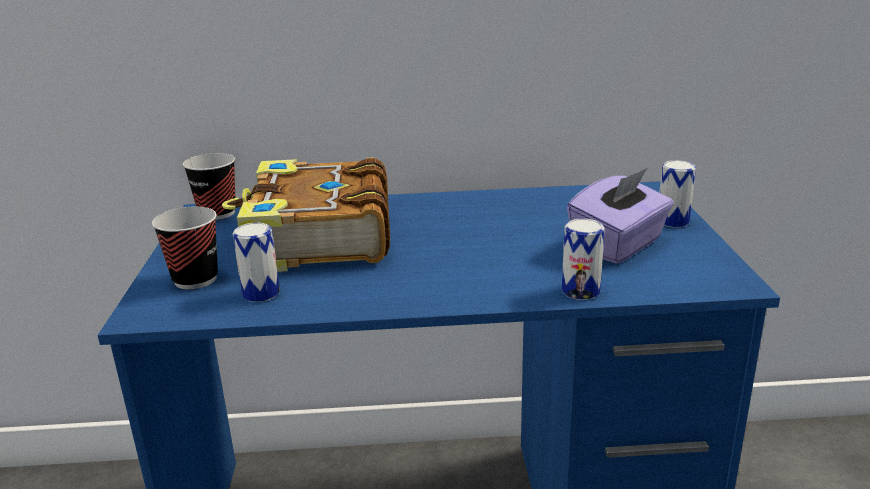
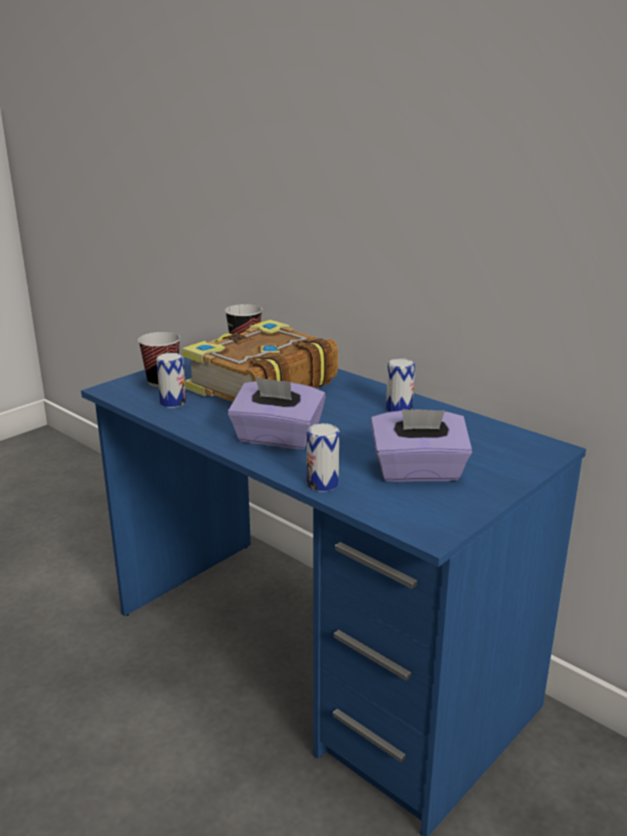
camera: 45 degrees right, 0 degrees up
can [659,160,696,227] -> can moved to [386,358,415,412]
none -> purple tissue box [228,377,326,450]

